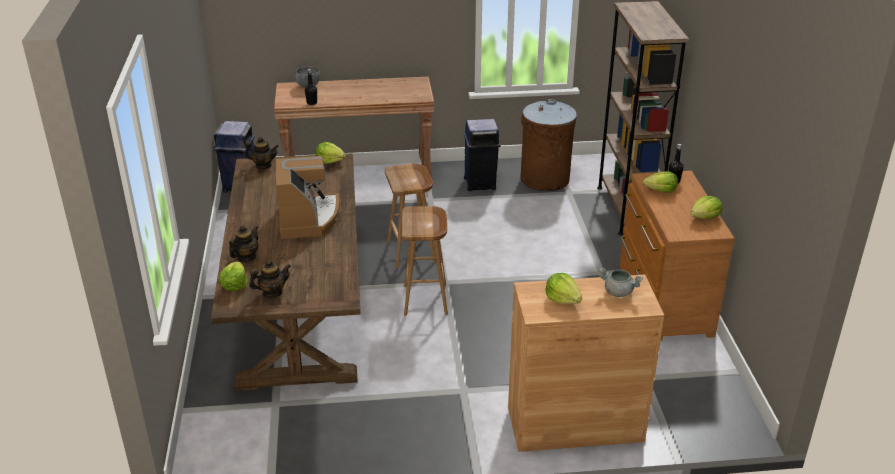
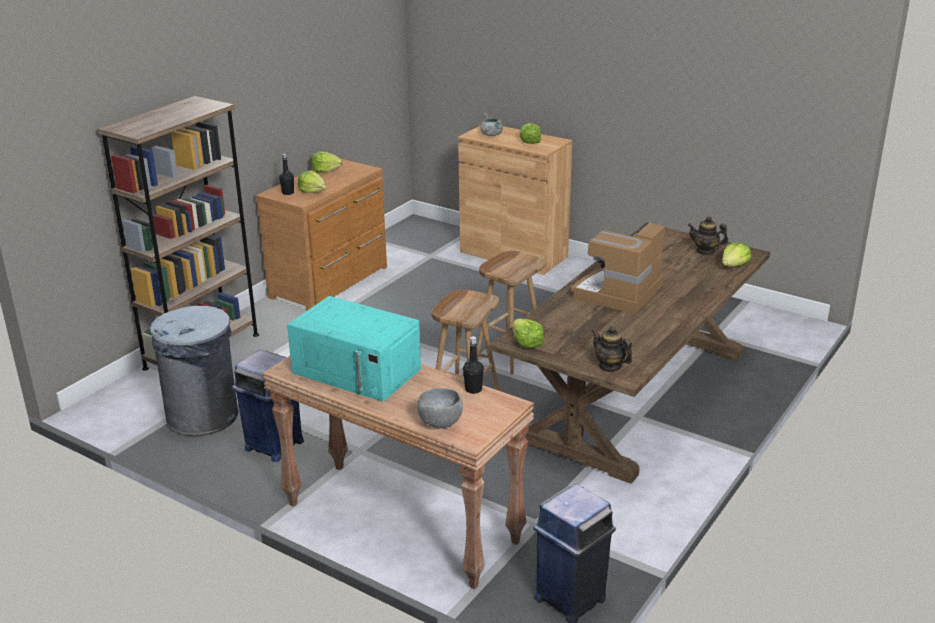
camera: 140 degrees left, 5 degrees down
teapot [229,225,258,262] -> none
brown trash can [520,99,577,191] -> grey trash can [150,306,238,436]
none -> turquoise microwave [287,296,421,402]

